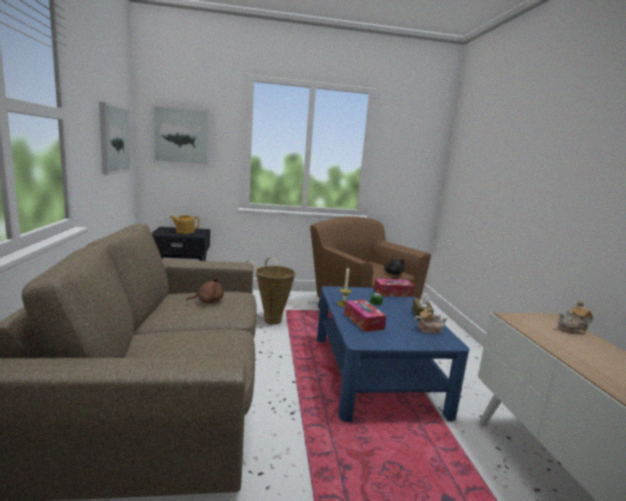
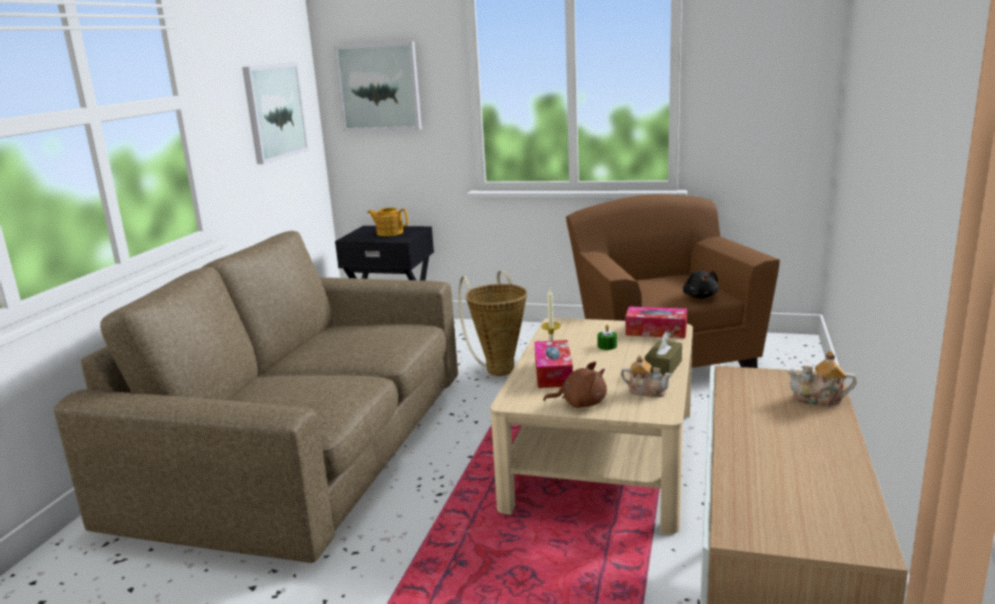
camera: 25 degrees right, 5 degrees up
brown plush toy [186,278,224,304] -> brown plush toy moved to [543,361,607,408]
blue coffee table [317,286,469,422] -> beige coffee table [490,318,693,534]

